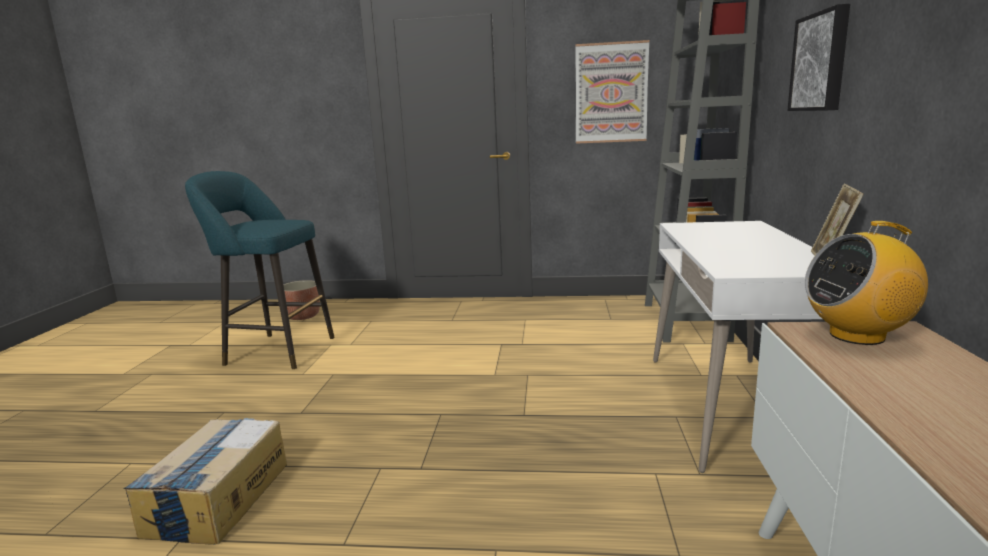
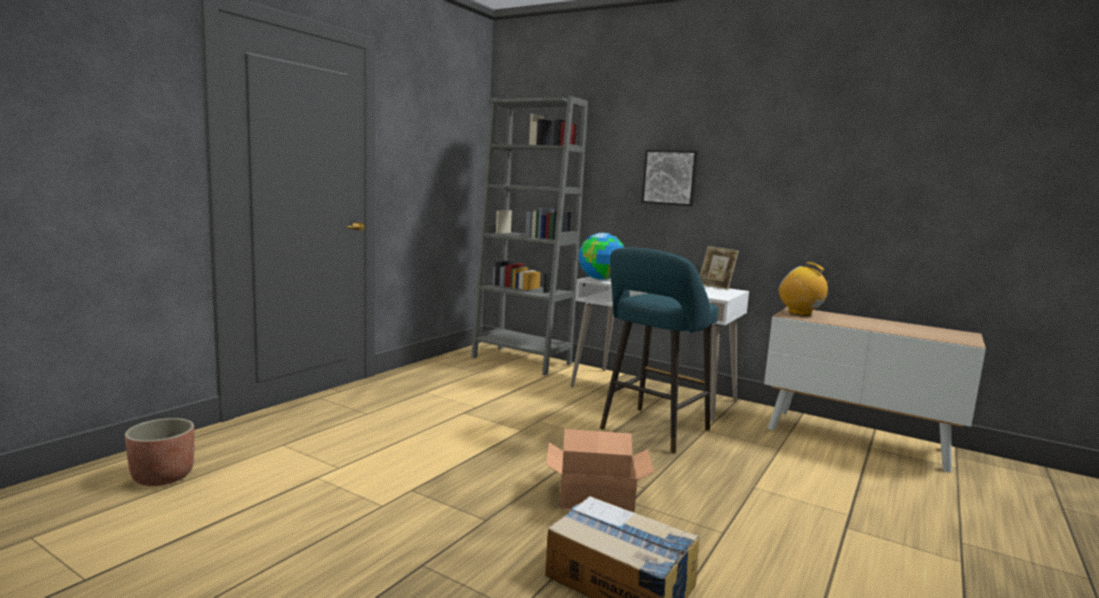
camera: 65 degrees left, 5 degrees down
turquoise stool [185,171,335,369] -> turquoise stool moved to [600,247,718,453]
picture [575,40,649,144] -> none
radio [805,221,928,345] -> radio turned 120 degrees clockwise [778,262,833,316]
none -> cardboard box [546,429,654,513]
none -> globe [579,233,624,280]

